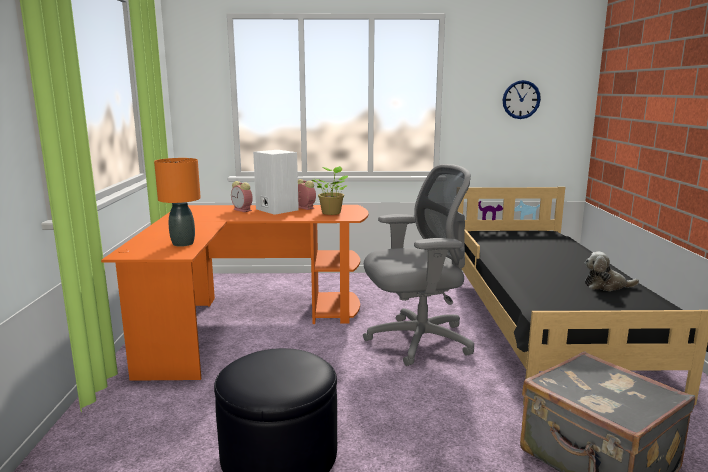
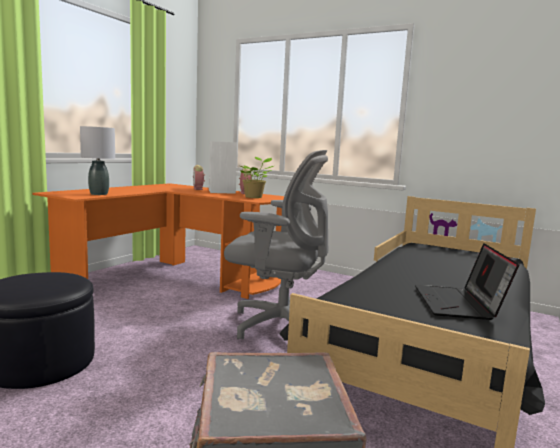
camera: 30 degrees right, 5 degrees down
orange table lamp [154,158,201,247] -> grey table lamp [80,126,115,195]
wall clock [503,80,541,119] -> none
plush toy [585,252,639,291] -> laptop [415,243,519,320]

